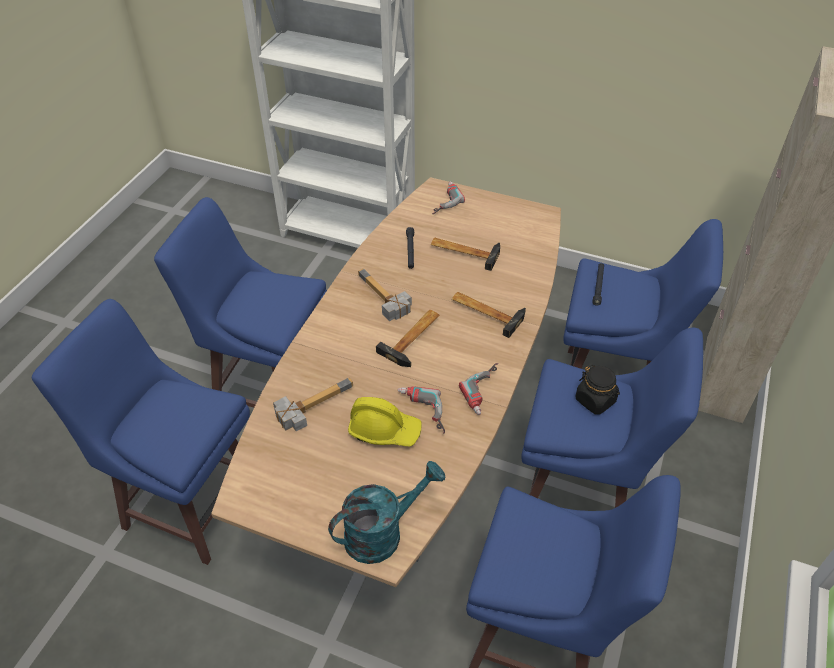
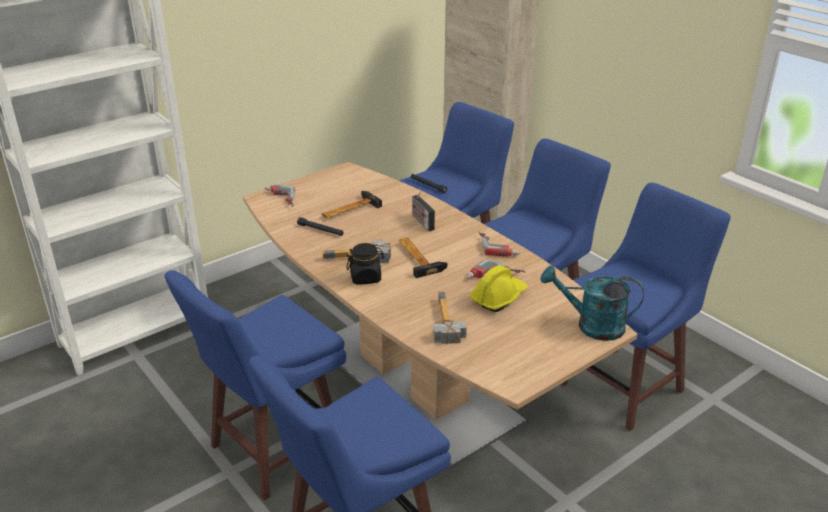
camera: 60 degrees left, 15 degrees down
turquoise watering can [328,461,446,564] -> turquoise watering can turned 75 degrees counterclockwise [540,266,644,341]
hammer [452,292,526,338] -> radio [412,190,435,231]
black jar [576,365,620,415] -> black jar moved to [346,243,385,285]

